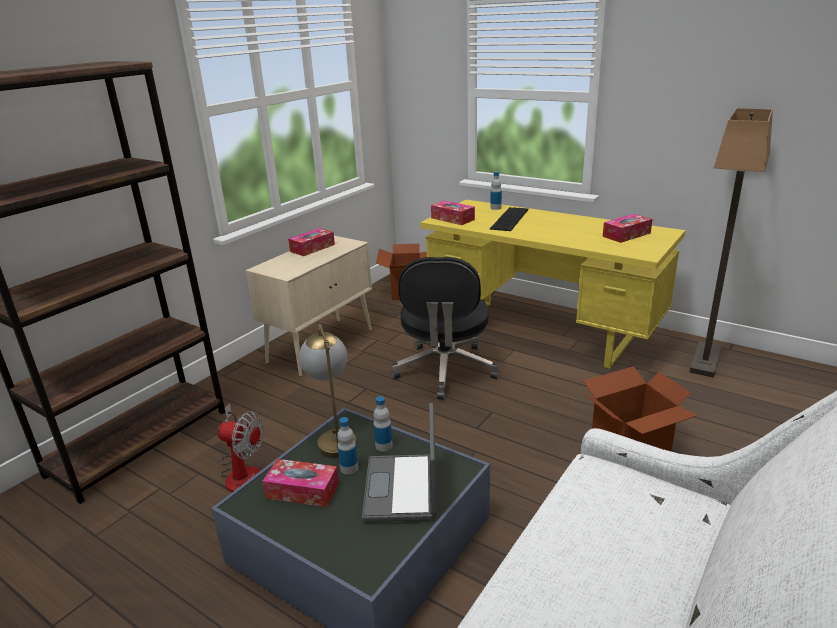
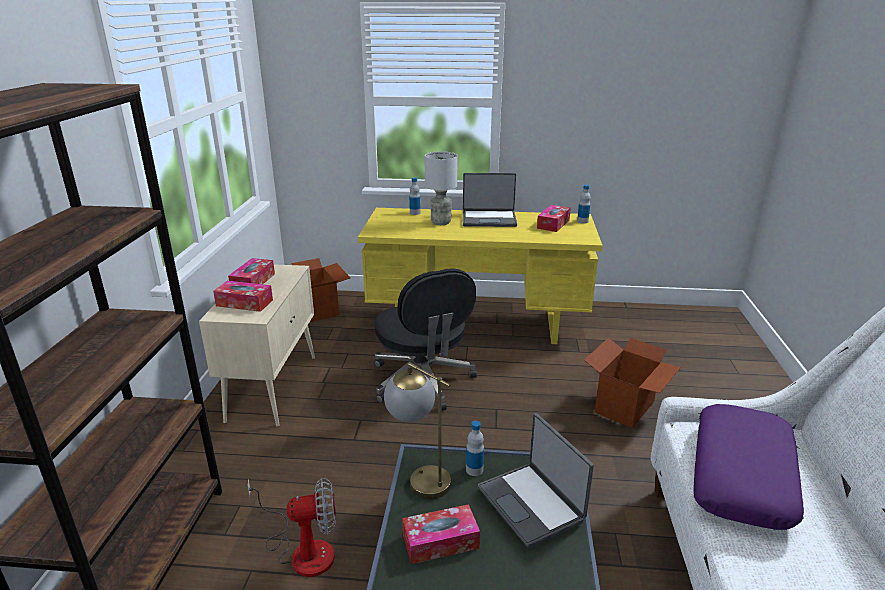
camera: 30 degrees left, 0 degrees up
bottle [337,417,358,474] -> bottle moved to [577,185,591,224]
tissue box [431,201,475,225] -> tissue box moved to [213,281,273,312]
keyboard [490,207,528,231] -> grey table lamp [425,151,458,225]
floor lamp [689,108,773,378] -> none
none -> laptop [463,173,517,227]
none -> purple pillow [693,404,804,530]

